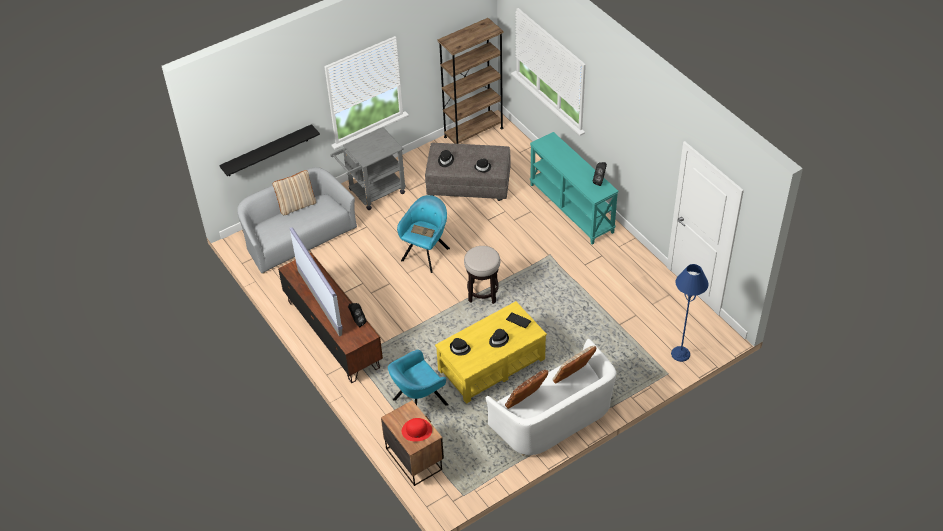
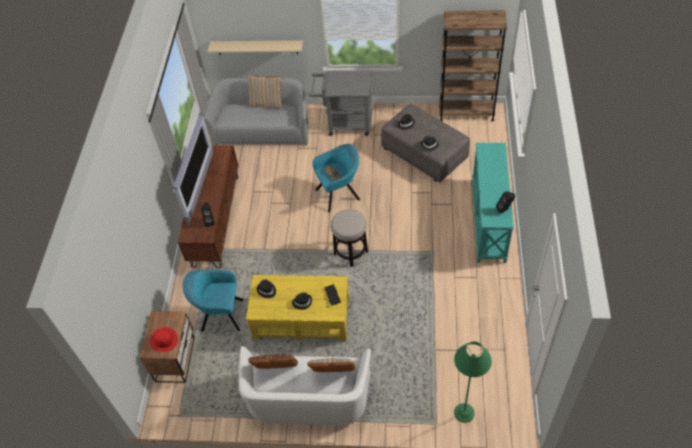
camera: 40 degrees right, 5 degrees up
black shelf [219,124,320,176] -> beige shelf [208,40,303,55]
blue floor lamp [671,264,709,362] -> green floor lamp [454,341,492,423]

